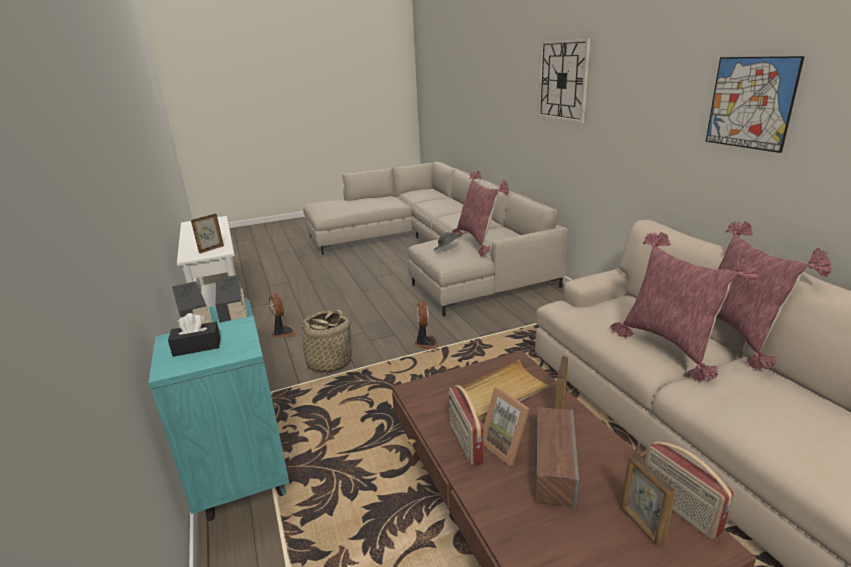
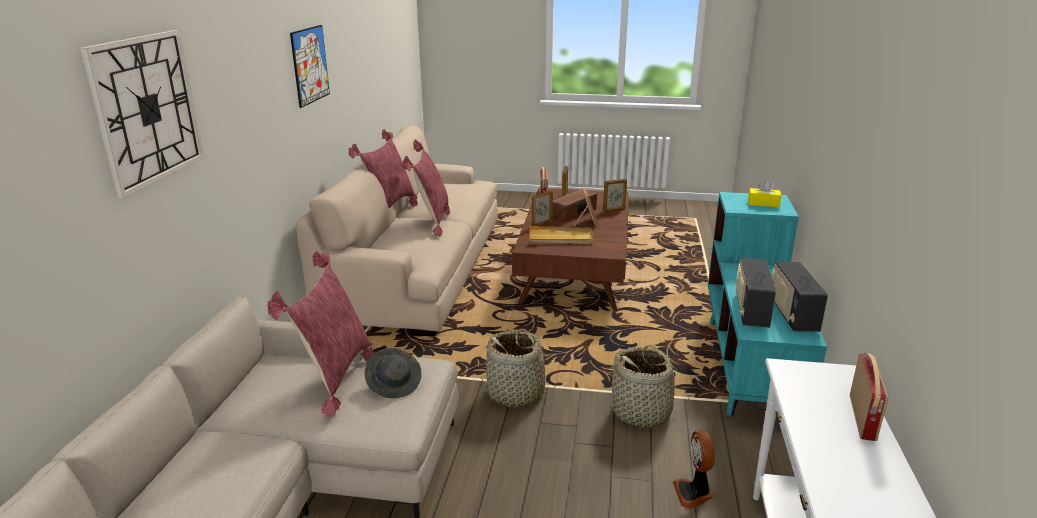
camera: 150 degrees left, 0 degrees up
black tissue box [168,313,221,357] -> yellow tissue box [748,180,781,207]
picture frame [191,214,224,253] -> picture frame moved to [603,179,627,212]
fan [415,301,438,350] -> basket [481,329,557,408]
radio [448,385,484,465] -> radio moved to [850,353,888,441]

